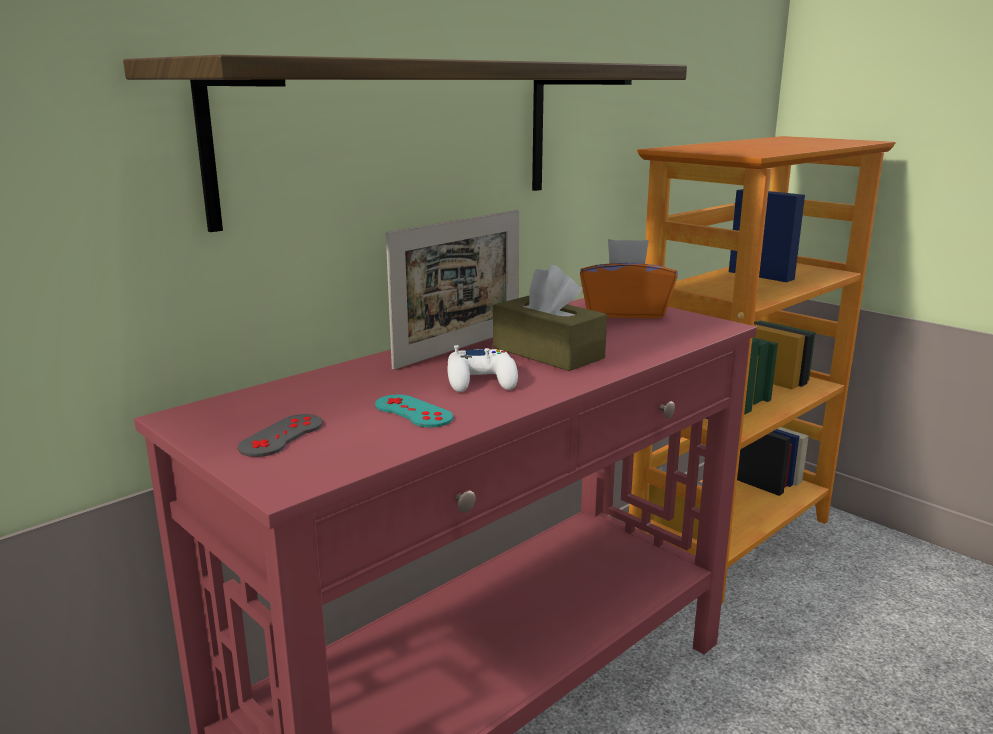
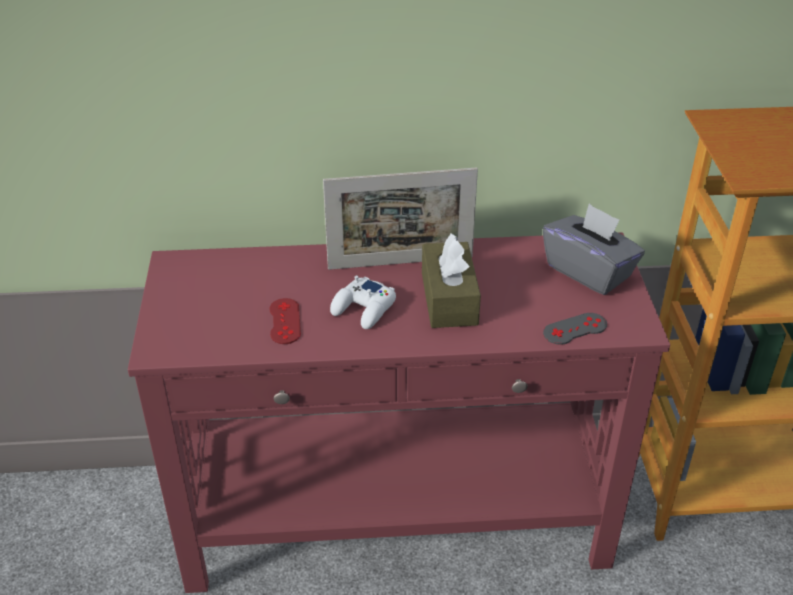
camera: 40 degrees right, 20 degrees up
shelf [123,54,687,232] -> none
grey game controller [237,414,323,457] -> grey game controller moved to [543,313,607,345]
turquoise game controller [375,395,453,427] -> red game controller [269,298,301,344]
orange tissue box [580,239,678,319] -> grey tissue box [543,203,645,295]

